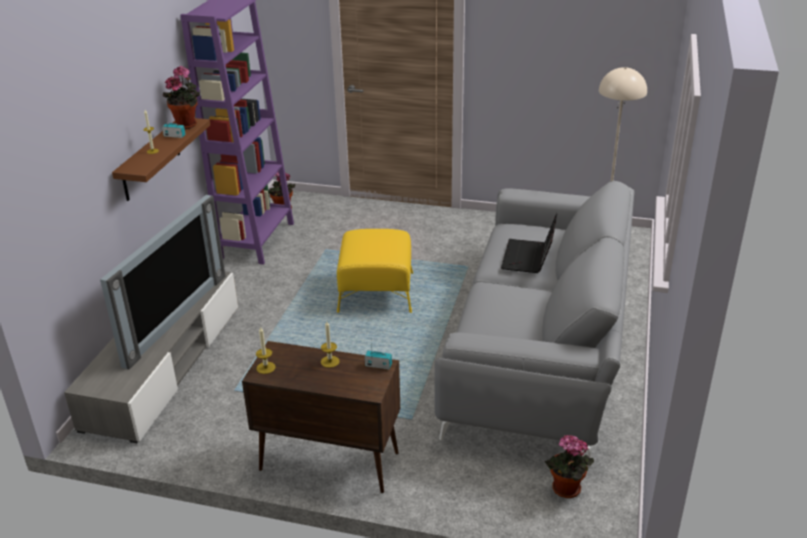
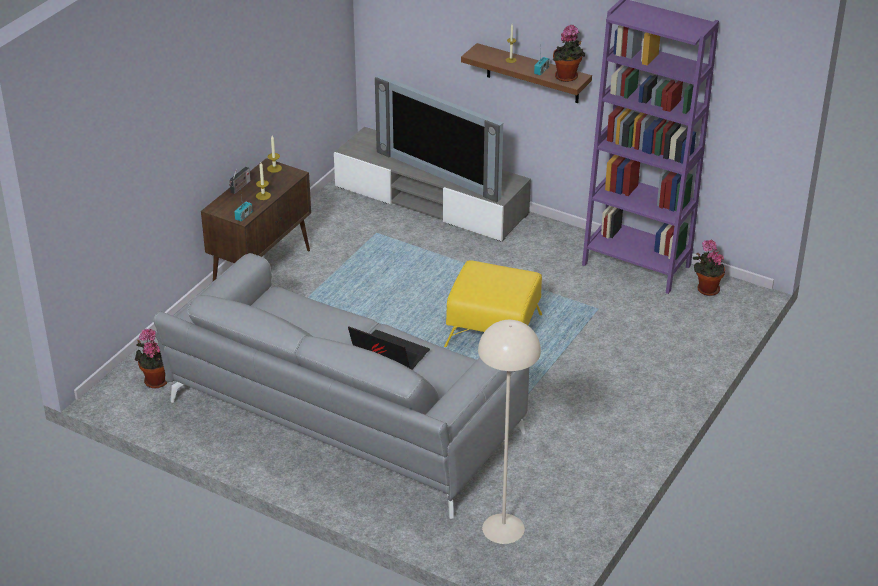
camera: 105 degrees right, 5 degrees up
none -> radio [229,167,250,194]

